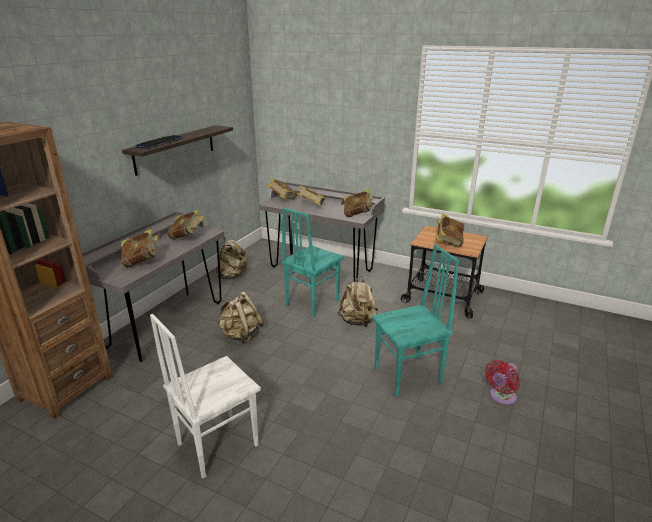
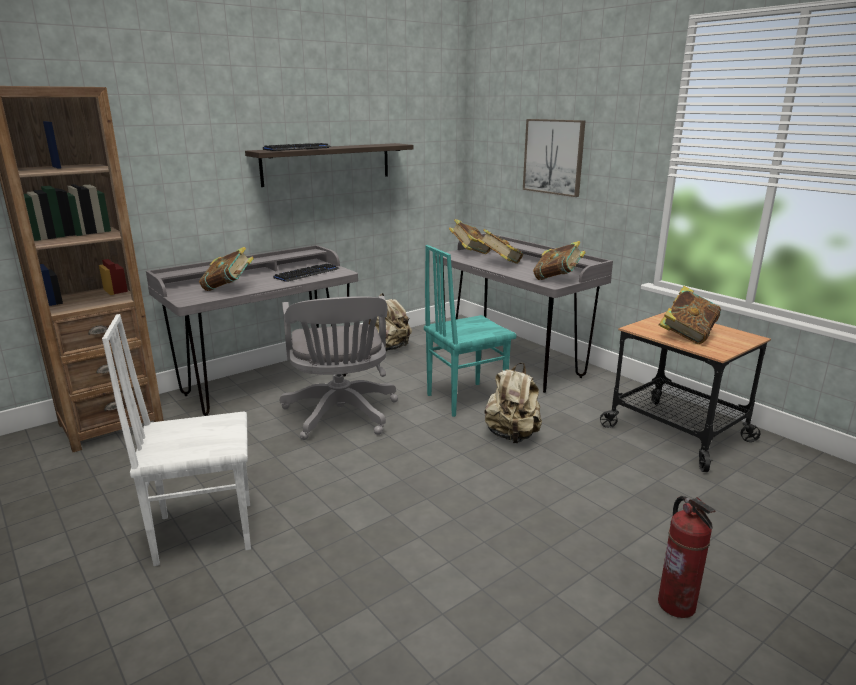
camera: 25 degrees right, 5 degrees down
book [167,210,204,240] -> keyboard [273,264,340,282]
beige backpack [217,292,264,344] -> grey office chair [280,296,398,440]
turquoise chair [372,244,459,396] -> none
red fan [485,360,520,405] -> fire extinguisher [658,496,716,618]
none -> picture [523,119,585,197]

